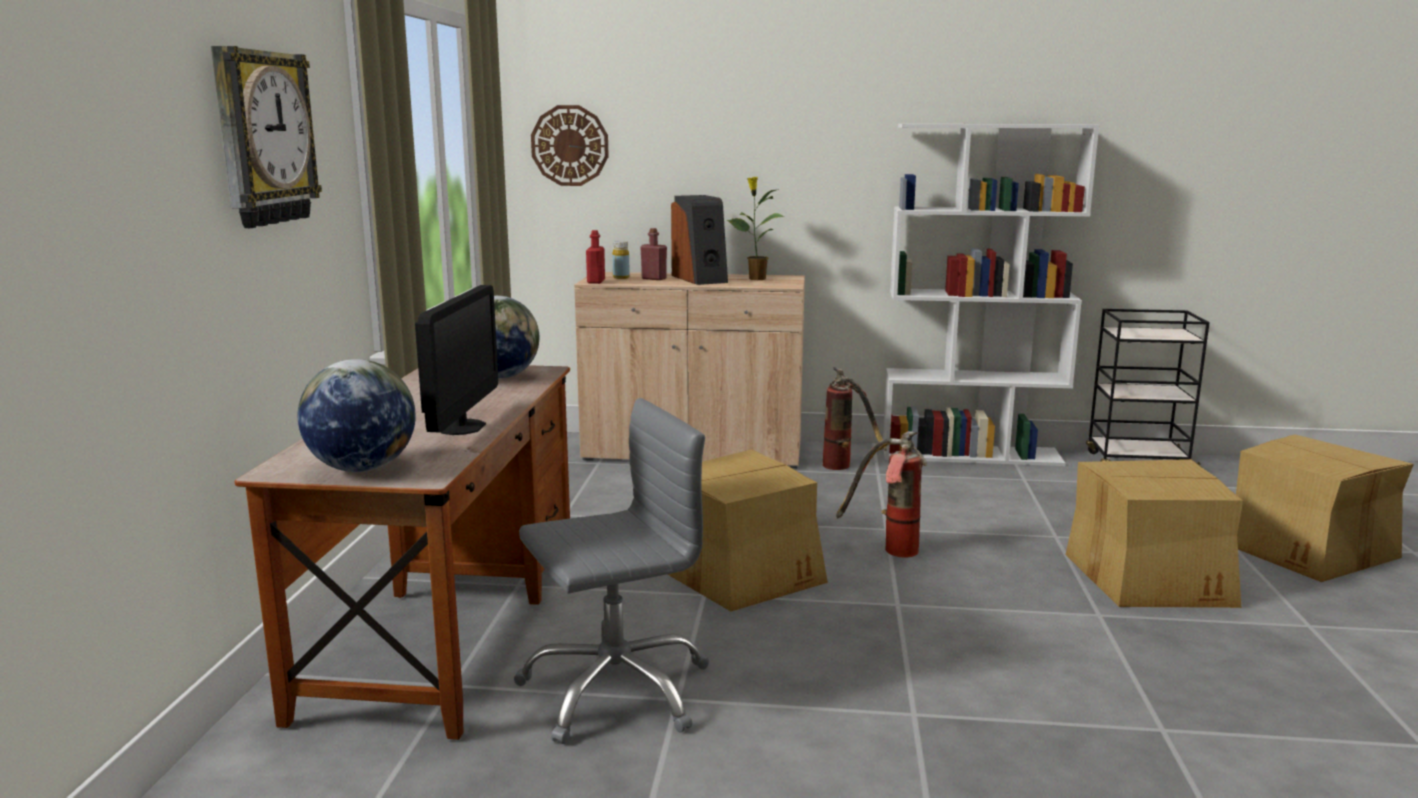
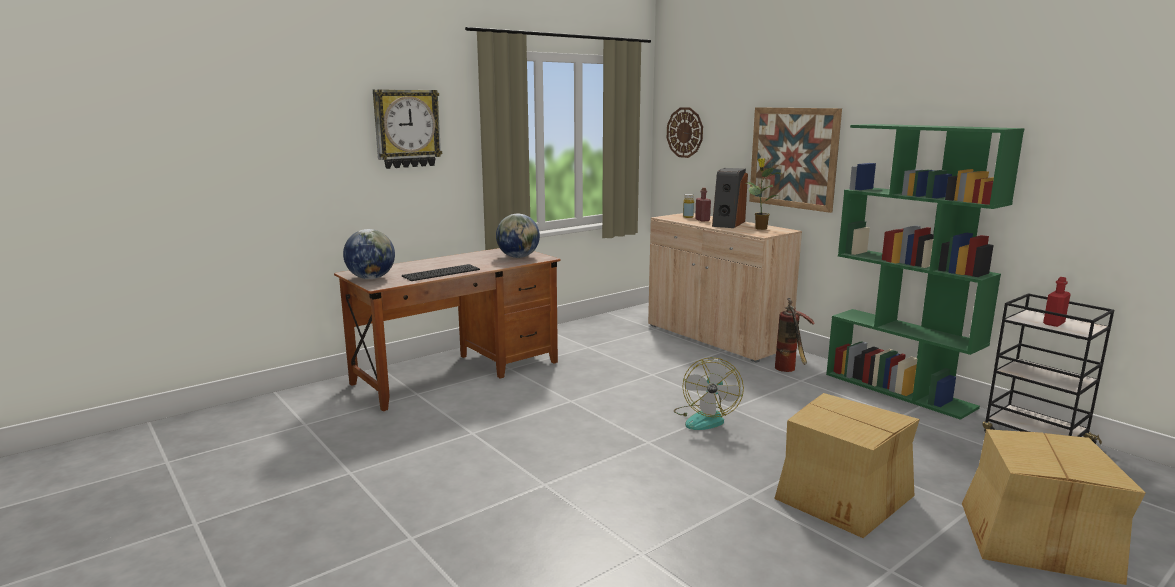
camera: 45 degrees right, 0 degrees up
monitor [415,285,498,435] -> keyboard [402,264,480,281]
grey office chair [514,398,709,744] -> none
red bottle [586,230,605,284] -> red bottle moved to [1043,277,1071,327]
cardboard box [667,450,828,611] -> none
fire extinguisher [836,431,927,558] -> fan [674,357,744,430]
white bookcase [883,124,1100,466] -> green bookcase [826,124,1024,420]
none -> picture [749,107,842,213]

